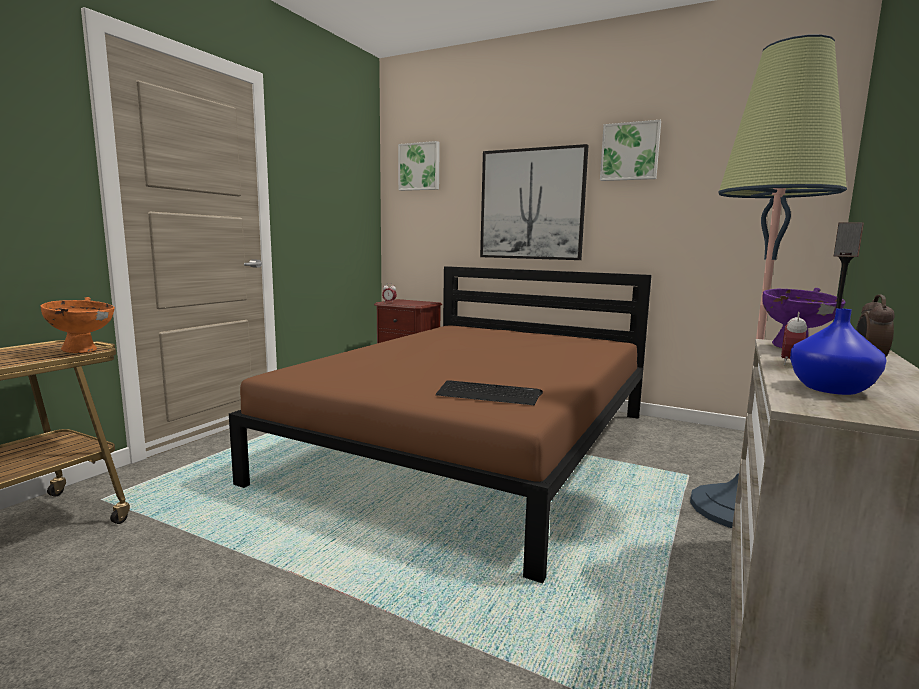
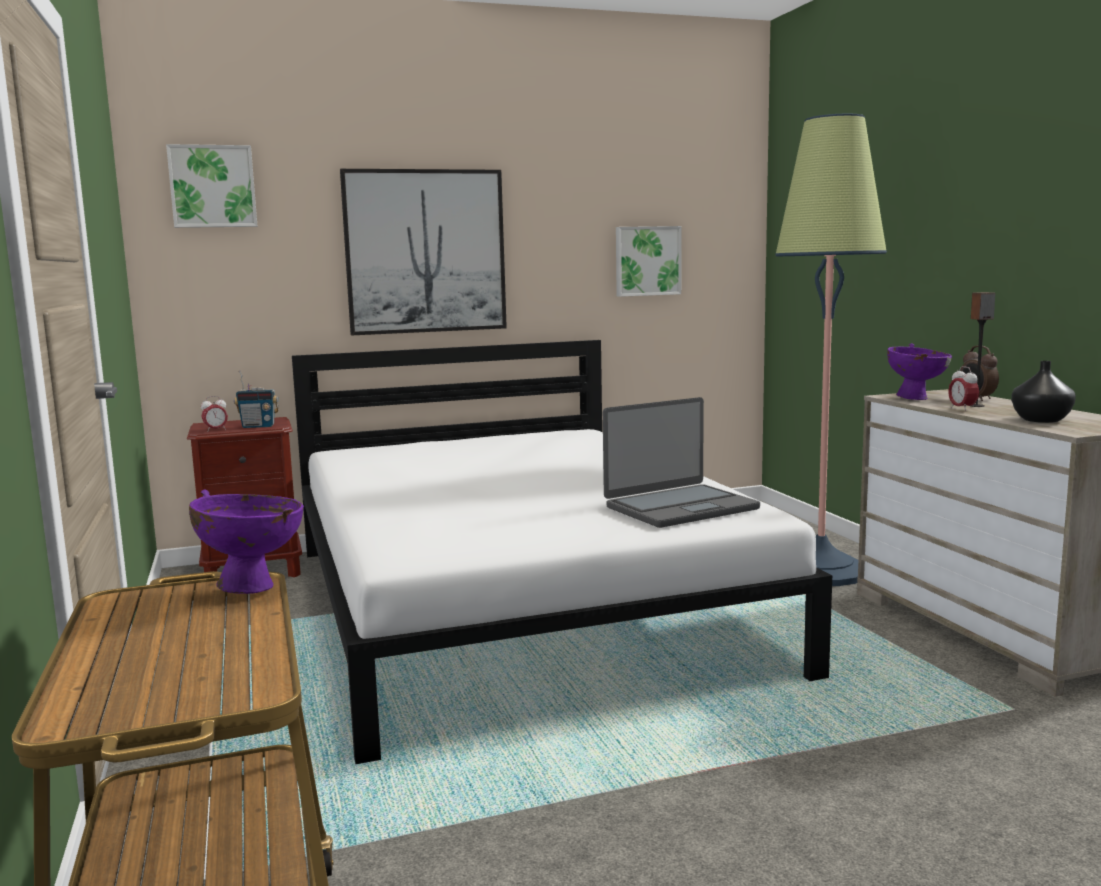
camera: 45 degrees left, 0 degrees up
orange bowl [40,297,115,353] -> purple bowl [189,489,304,594]
brown bed [229,266,652,583] -> white bed [292,340,832,764]
keyboard [436,381,543,405] -> laptop [603,397,760,528]
picture [600,120,661,181] -> picture moved to [616,226,681,297]
blue vase [790,308,887,395] -> black vase [1011,361,1076,423]
none -> radio [234,371,279,428]

